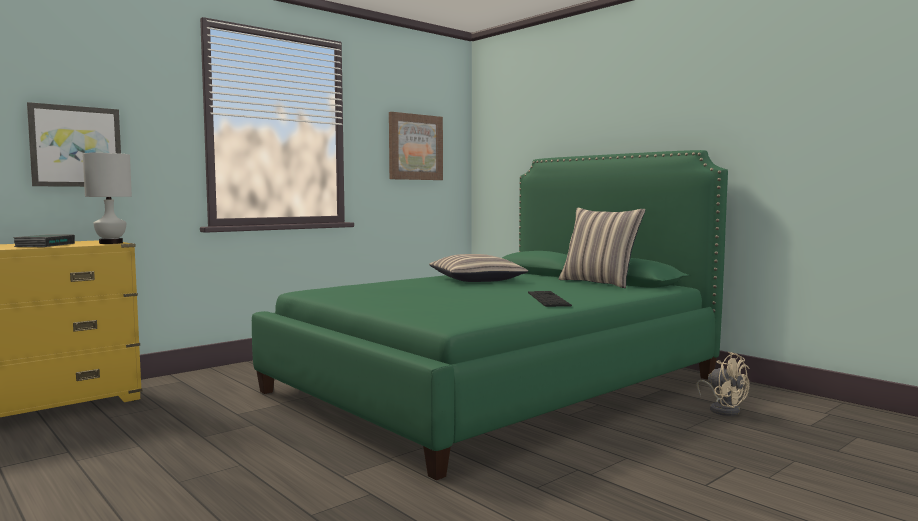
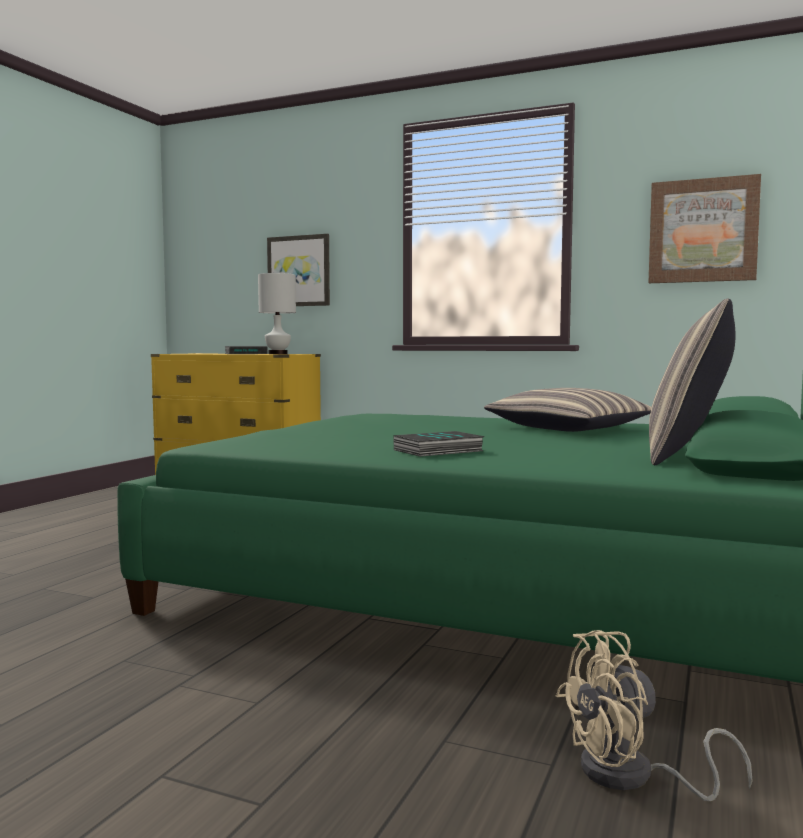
camera: 65 degrees right, 0 degrees up
keyboard [528,291,572,307] -> book [393,431,485,456]
beige fan [696,352,749,416] -> beige fan turned 45 degrees clockwise [556,630,752,801]

